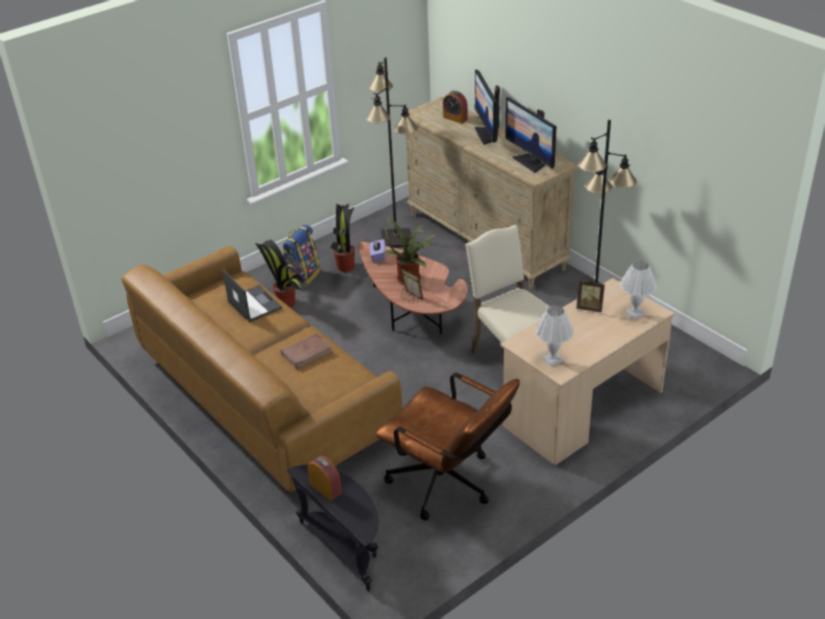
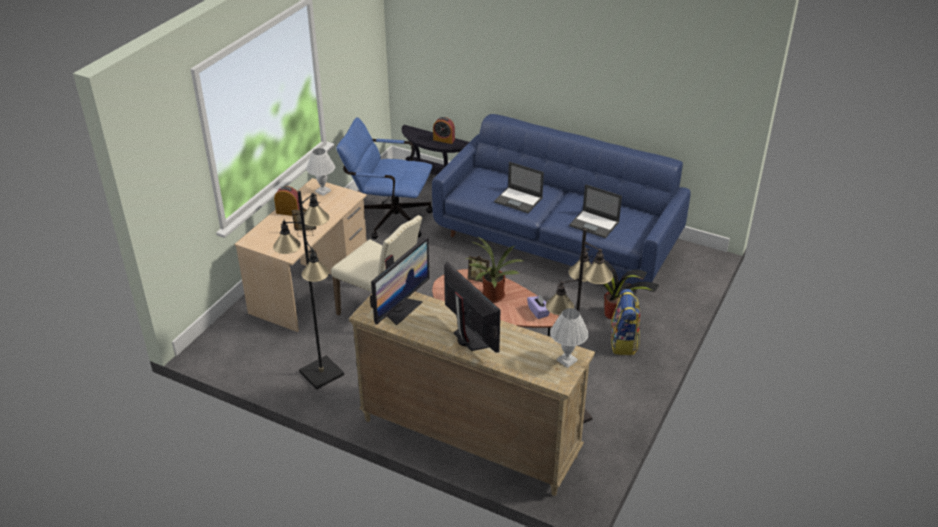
camera: 155 degrees right, 0 degrees up
brown sofa [121,246,402,494] -> blue sofa [432,114,691,285]
brown book [281,333,333,370] -> laptop [494,162,544,213]
potted plant [330,203,355,272] -> none
brown office chair [376,373,520,520] -> blue office chair [336,117,433,239]
alarm clock [443,91,468,124] -> alarm clock moved to [274,186,300,216]
monitor [506,97,557,173] -> monitor turned 90 degrees clockwise [370,237,430,325]
white table lamp [620,261,657,319] -> white table lamp moved to [550,308,589,368]

